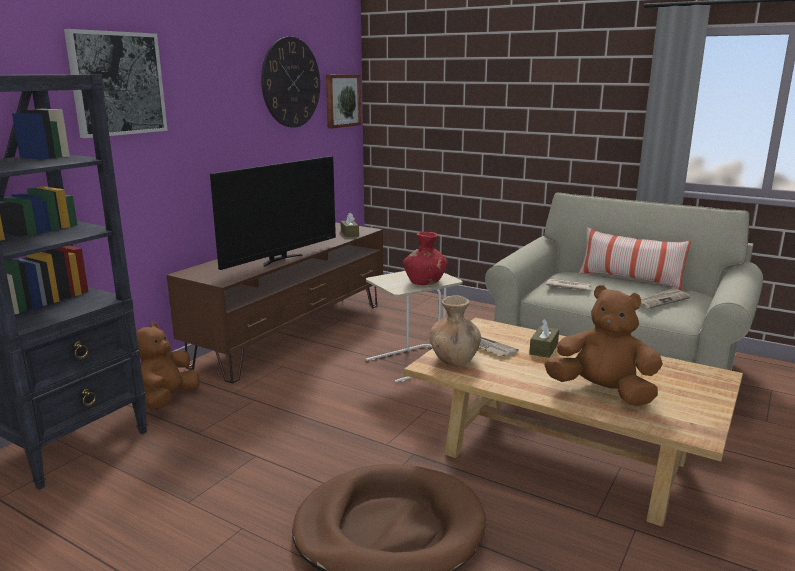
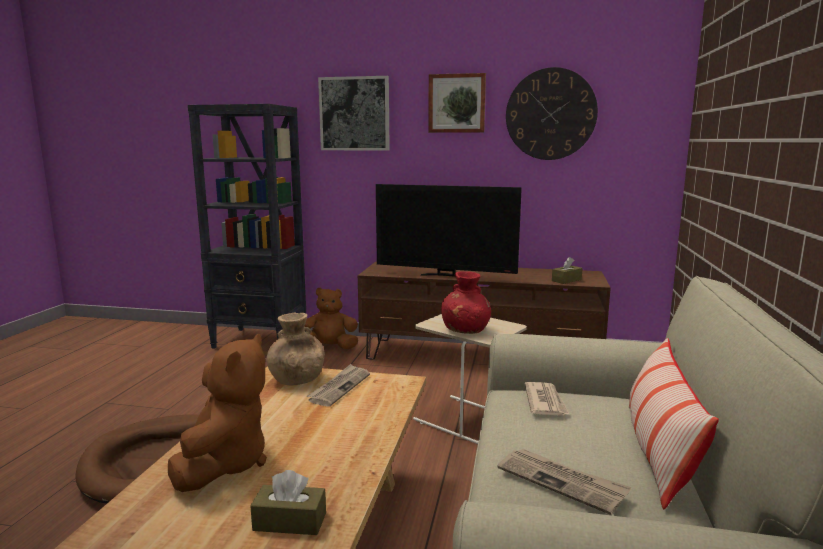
camera: 70 degrees right, 5 degrees down
picture [326,74,361,129] -> picture moved to [428,73,486,133]
brown tissue box [529,319,559,358] -> brown tissue box moved to [250,470,326,535]

